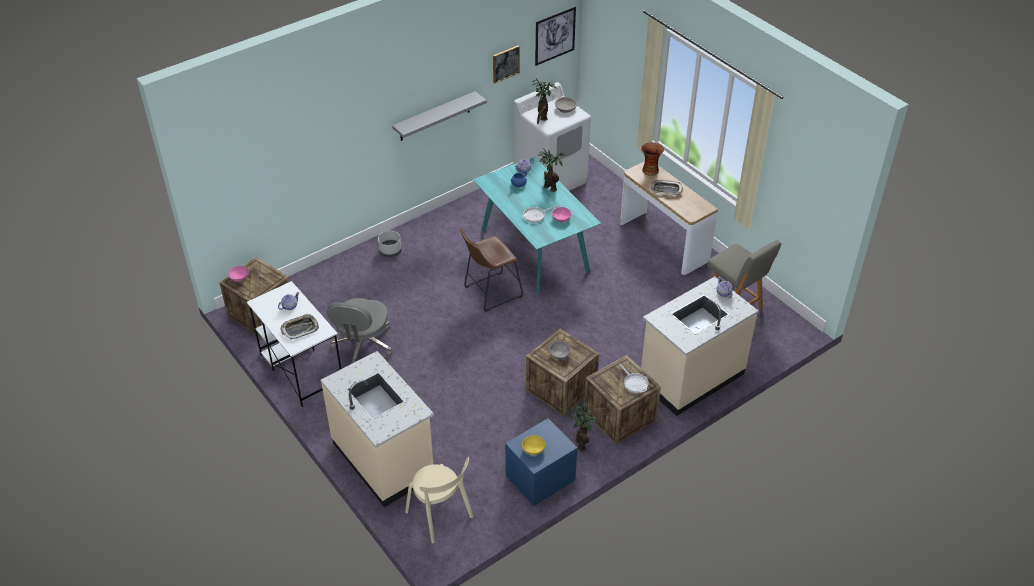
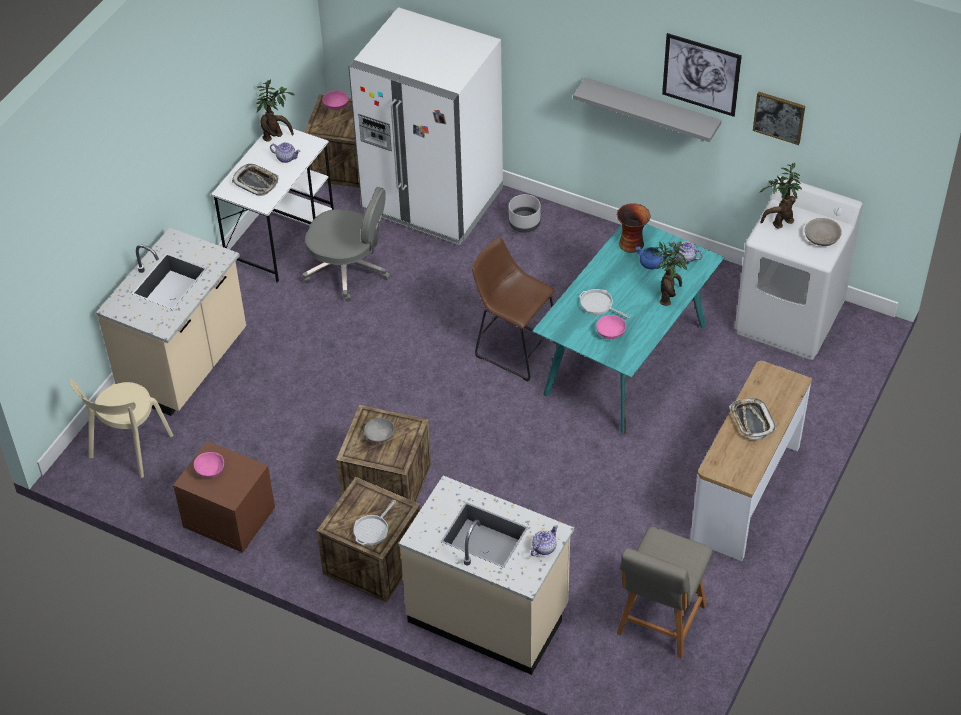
camera: 65 degrees right, 5 degrees up
grey office chair [327,298,393,363] -> grey office chair turned 150 degrees counterclockwise [303,187,390,302]
blue nightstand [505,418,577,506] -> brown nightstand [173,441,275,553]
yellow bowl [522,435,546,455] -> pink bowl [194,452,224,478]
picture [535,7,576,66] -> picture moved to [662,33,742,117]
potted plant [567,403,599,452] -> potted plant moved to [256,79,295,141]
vase [641,142,664,176] -> vase moved to [617,203,650,253]
none -> white fridge [348,7,503,245]

